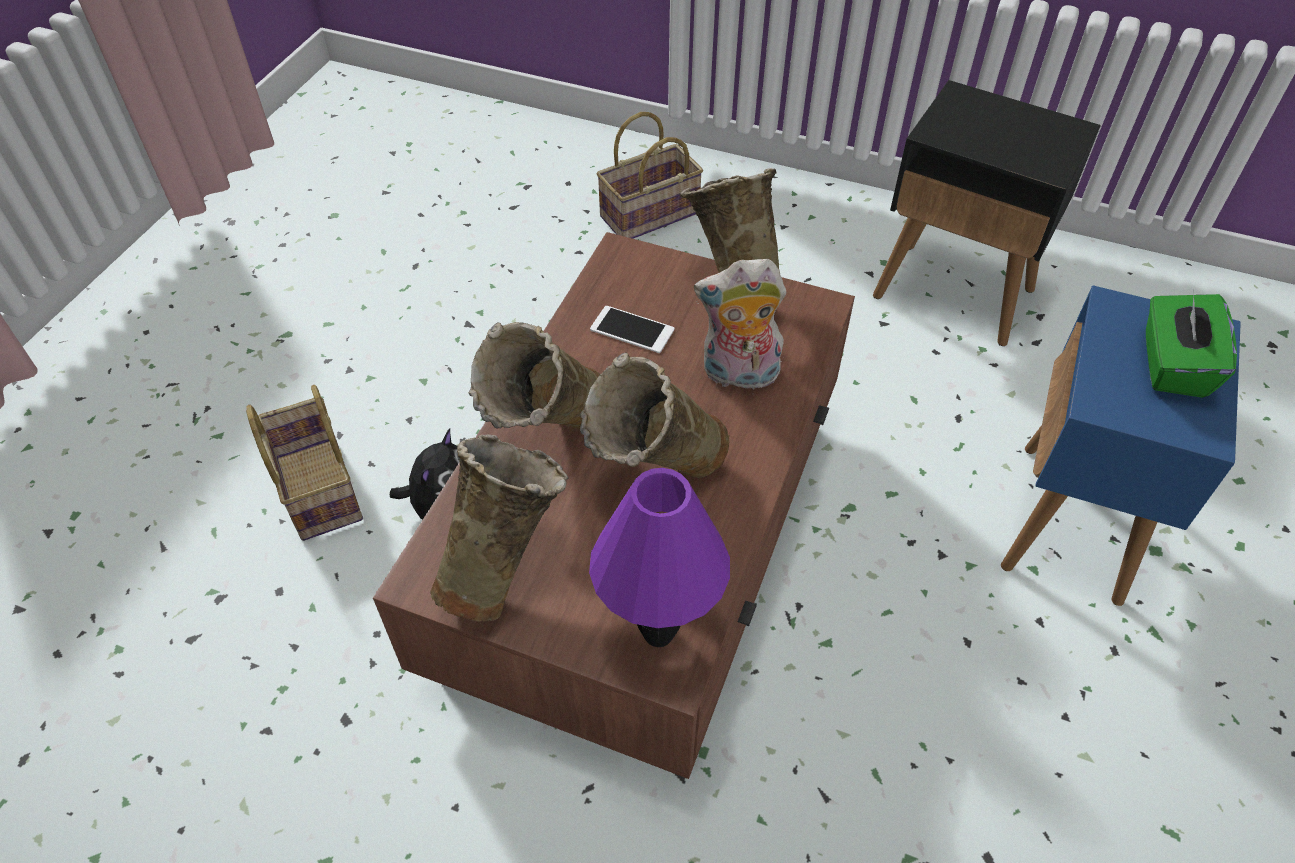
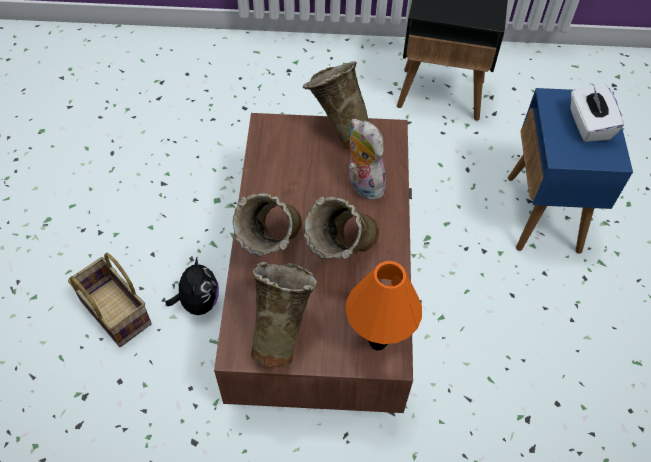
camera: 20 degrees left, 5 degrees up
purple table lamp [589,468,730,647] -> orange table lamp [346,261,422,351]
phone [590,306,674,353] -> none
basket [597,112,703,239] -> none
plush toy [694,259,786,389] -> plush toy turned 75 degrees clockwise [348,119,388,200]
green tissue box [1146,293,1237,398] -> white tissue box [571,83,624,142]

